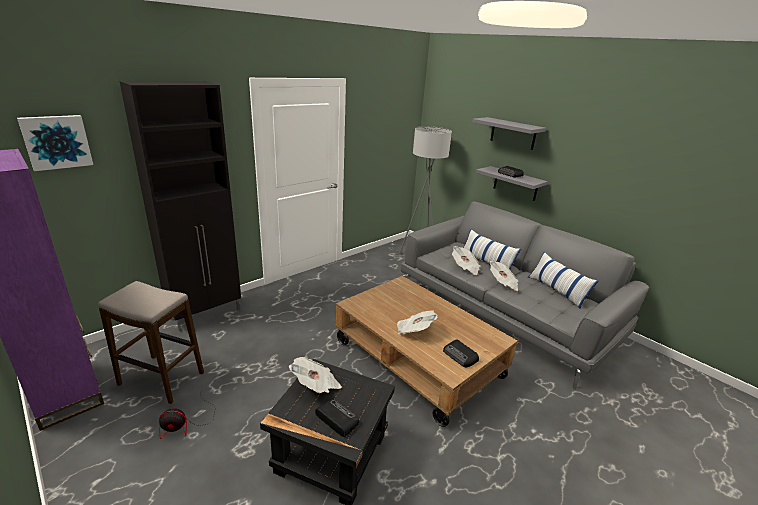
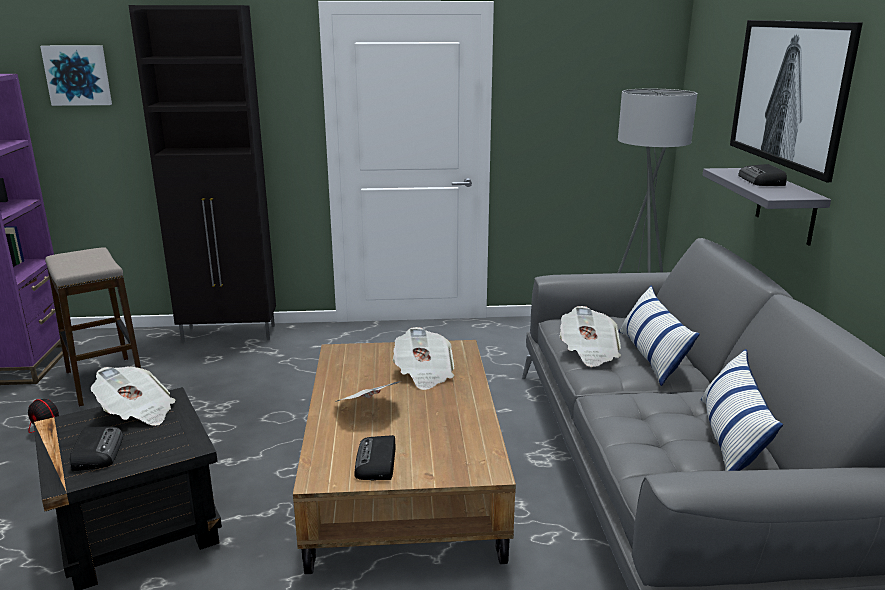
camera: 40 degrees right, 5 degrees down
grey shelf [472,117,546,150] -> picture [730,20,863,182]
newspaper [490,261,518,291] -> newspaper moved to [393,327,454,390]

